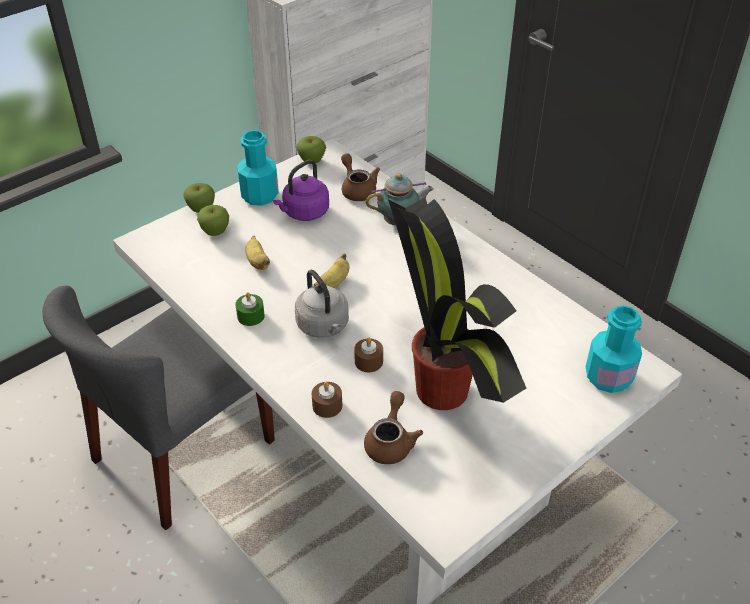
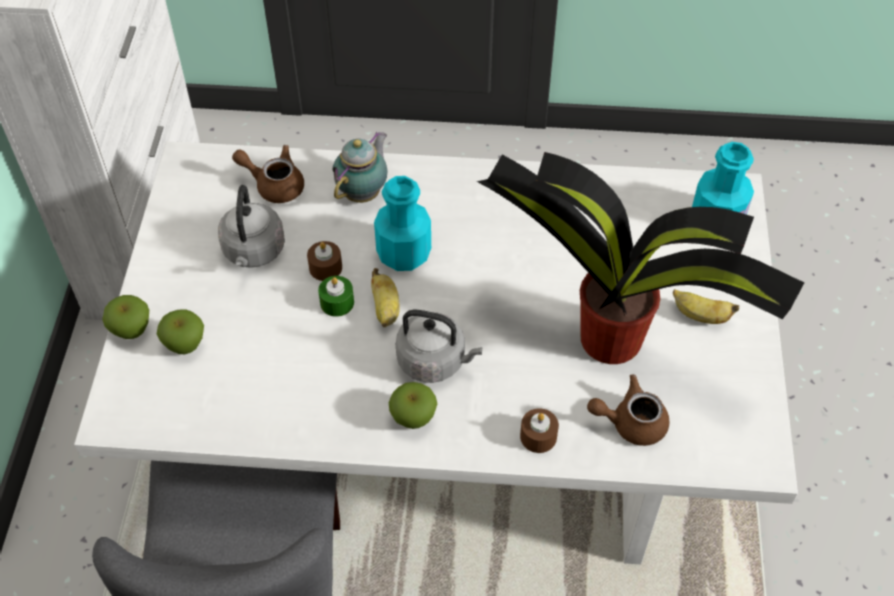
camera: 45 degrees left, 10 degrees up
green candle [236,292,265,326] -> green candle moved to [318,276,354,317]
turquoise bottle [237,130,279,206] -> turquoise bottle moved to [374,176,431,271]
banana [245,236,270,270] -> banana moved to [673,289,739,324]
purple kettle [273,160,329,221] -> grey kettle [218,185,285,268]
apple [296,136,326,164] -> apple moved to [389,382,437,429]
brown candle [354,337,383,372] -> brown candle moved to [307,241,342,281]
brown teapot [364,391,423,464] -> brown teapot turned 60 degrees counterclockwise [587,374,670,446]

